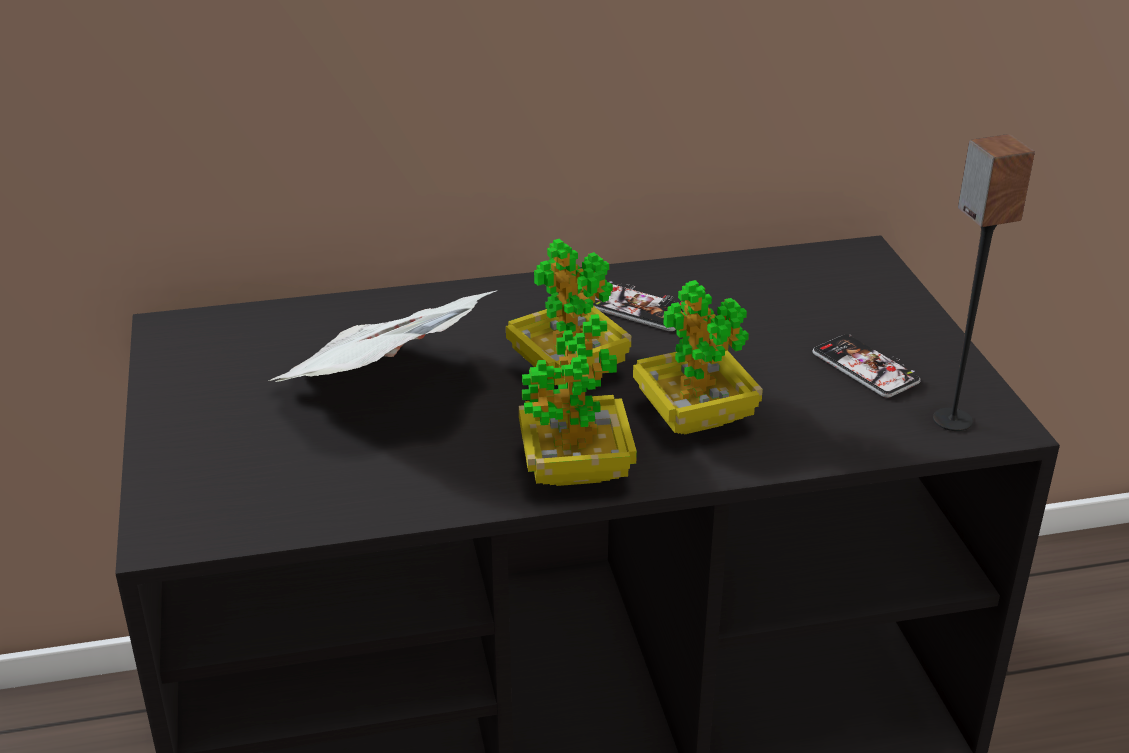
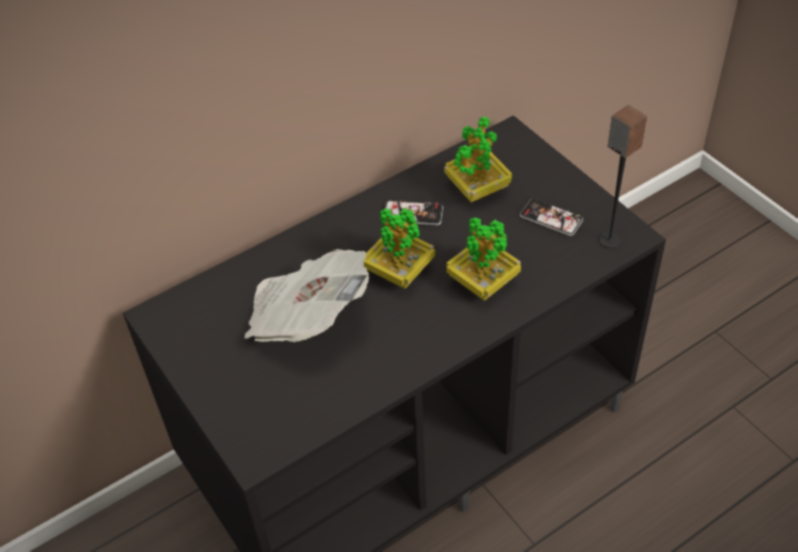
camera: 20 degrees left, 15 degrees up
potted plant [519,314,637,486] -> potted plant moved to [444,116,512,202]

